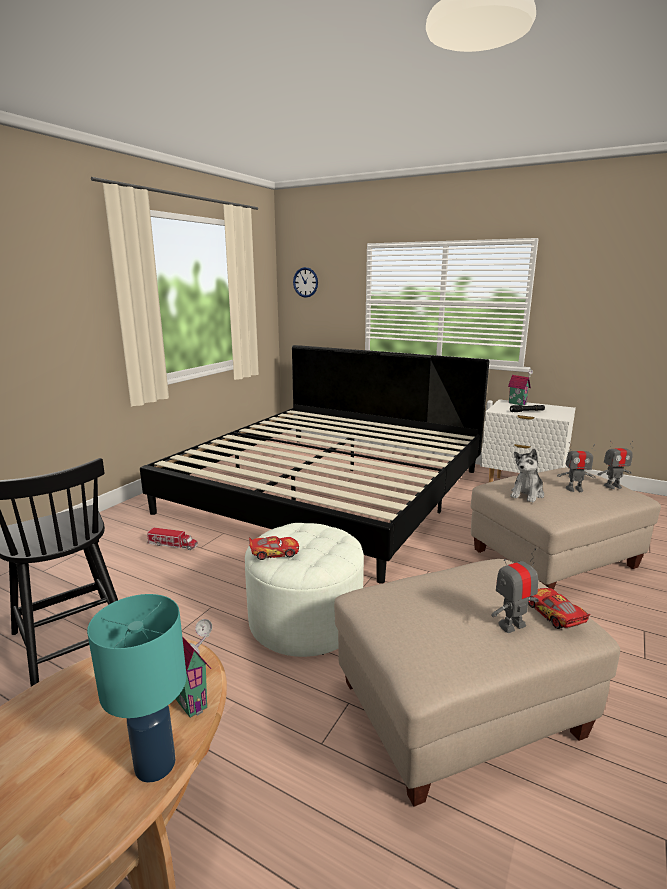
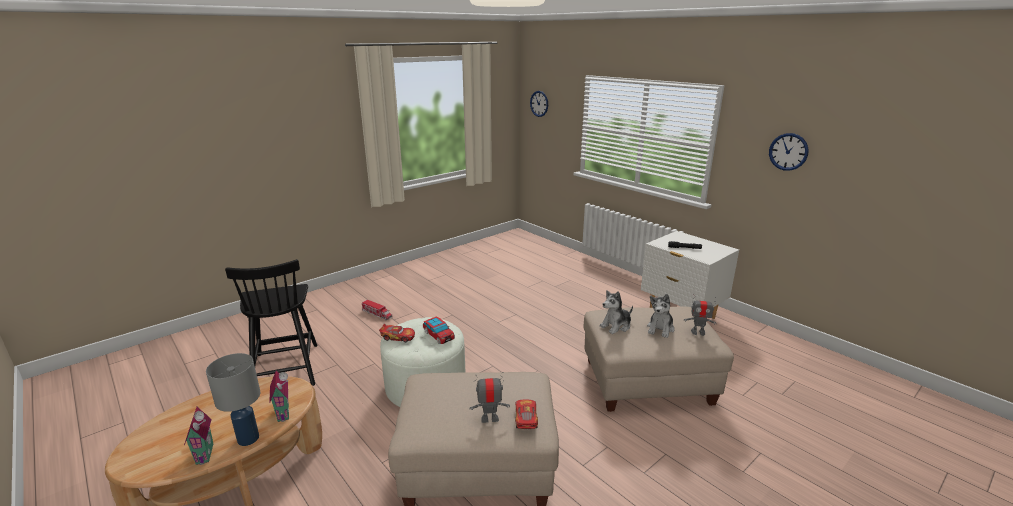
camera: 20 degrees right, 5 degrees up
turquoise table lamp [87,594,187,783] -> grey table lamp [206,353,261,446]
bed [140,345,489,584] -> none
toy house [508,369,533,406] -> toy house moved to [184,407,213,465]
toy robot [557,442,596,492] -> plush toy [647,294,675,338]
none -> toy car [423,316,455,344]
none -> wall clock [769,133,809,171]

